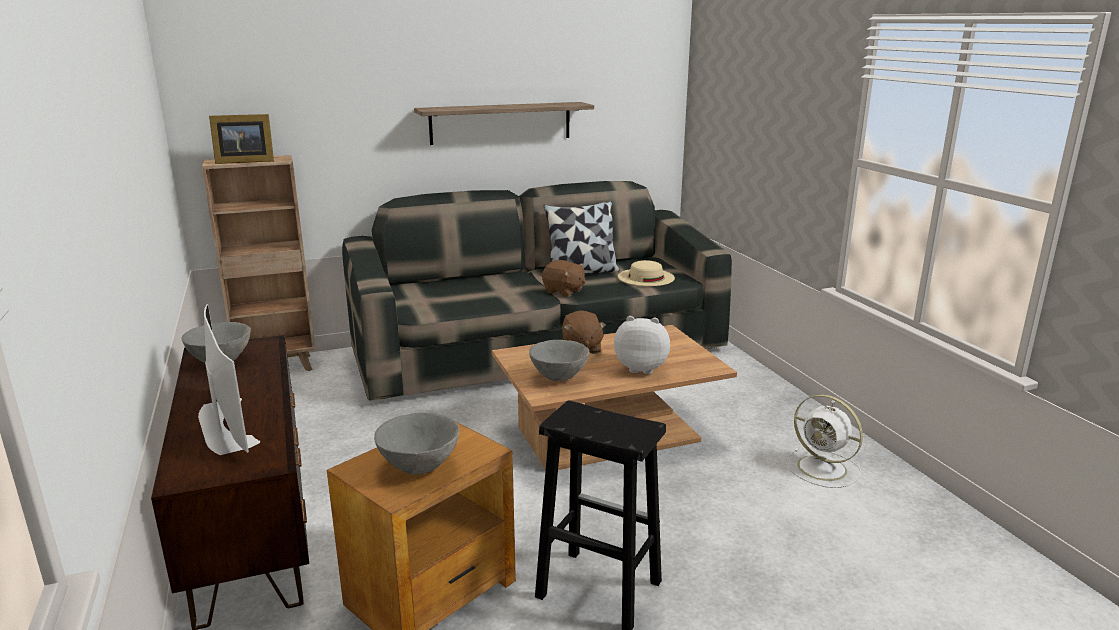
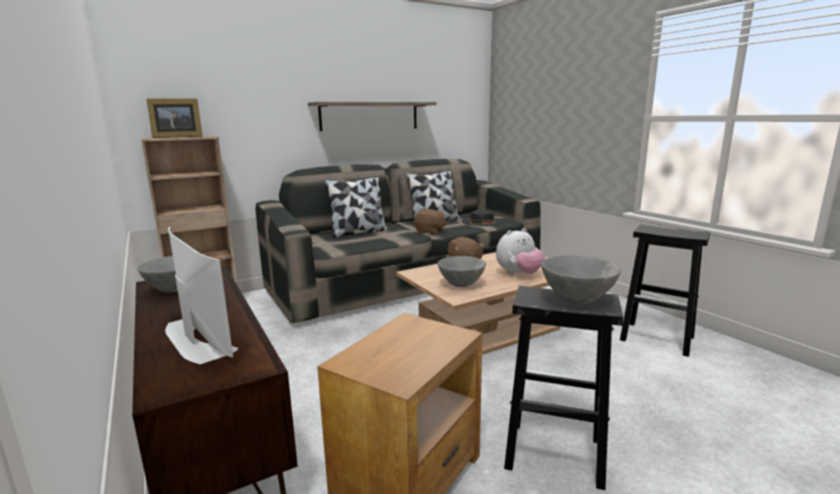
camera: 10 degrees left, 5 degrees down
grey bowl [374,412,459,474] -> grey bowl moved to [541,255,622,304]
plush toy [614,316,670,374] -> plush toy turned 150 degrees clockwise [496,228,545,275]
beige hat [618,260,675,286] -> black hat [462,210,503,226]
white fan [786,394,863,488] -> black stool [620,225,711,357]
none -> pillow [324,177,388,238]

